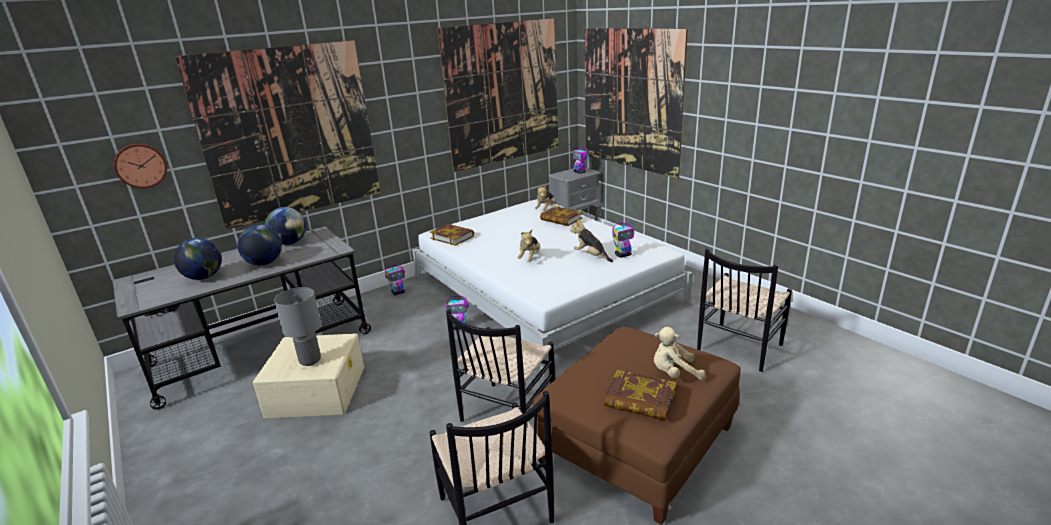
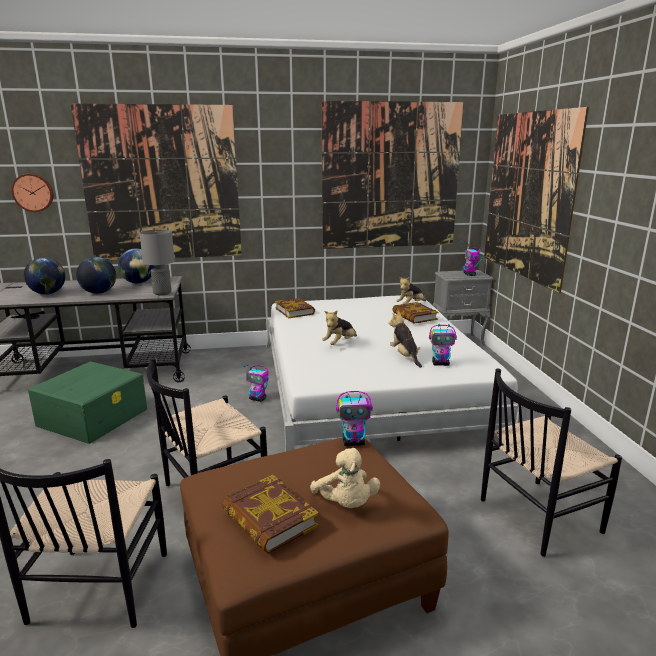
camera: 25 degrees right, 5 degrees down
beige storage box [253,333,364,418] -> green storage box [28,361,147,444]
grey table lamp [274,287,321,366] -> grey table lamp moved to [140,230,175,296]
toy robot [385,265,405,295] -> toy robot moved to [336,391,373,446]
beige plush toy [654,327,705,380] -> beige plush toy turned 135 degrees counterclockwise [310,448,380,508]

